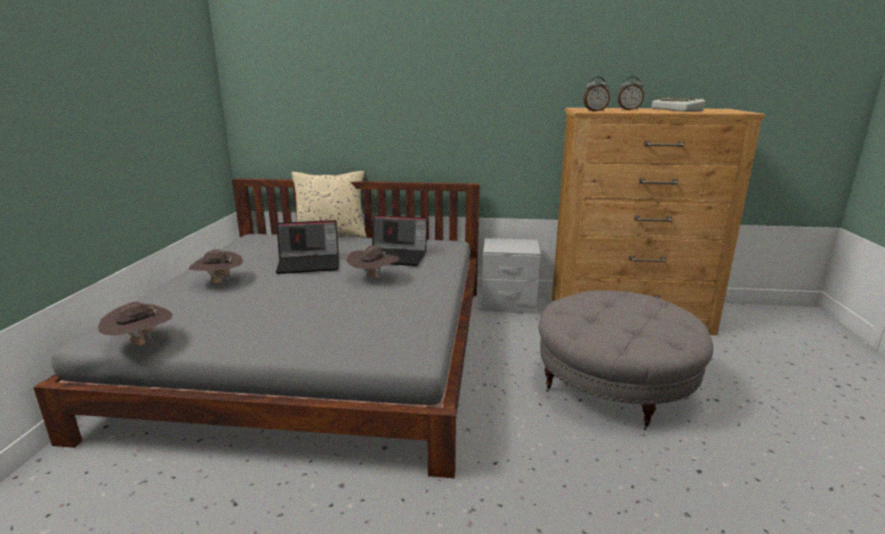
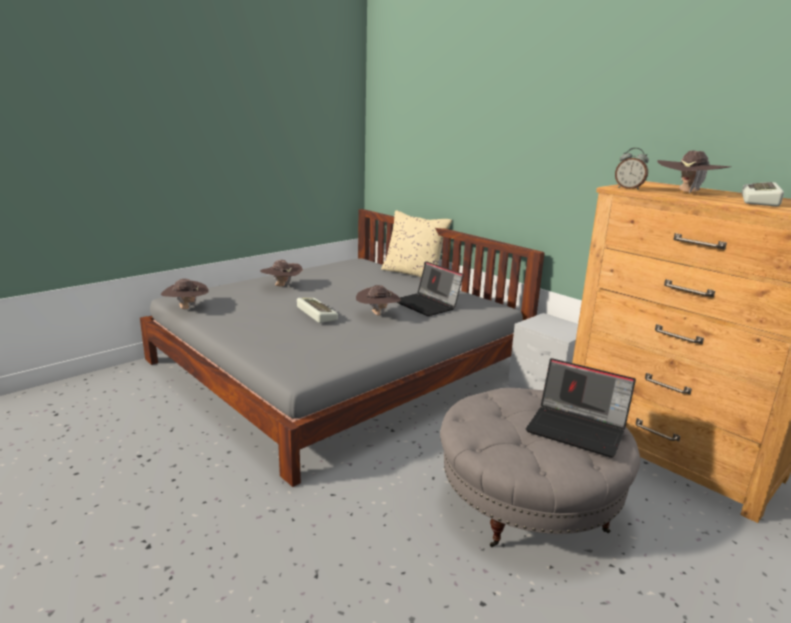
camera: 40 degrees right, 0 degrees up
laptop [276,220,339,274] -> laptop moved to [526,358,636,458]
alarm clock [618,77,644,110] -> brown hat [657,150,732,194]
none -> keyboard [297,298,338,323]

